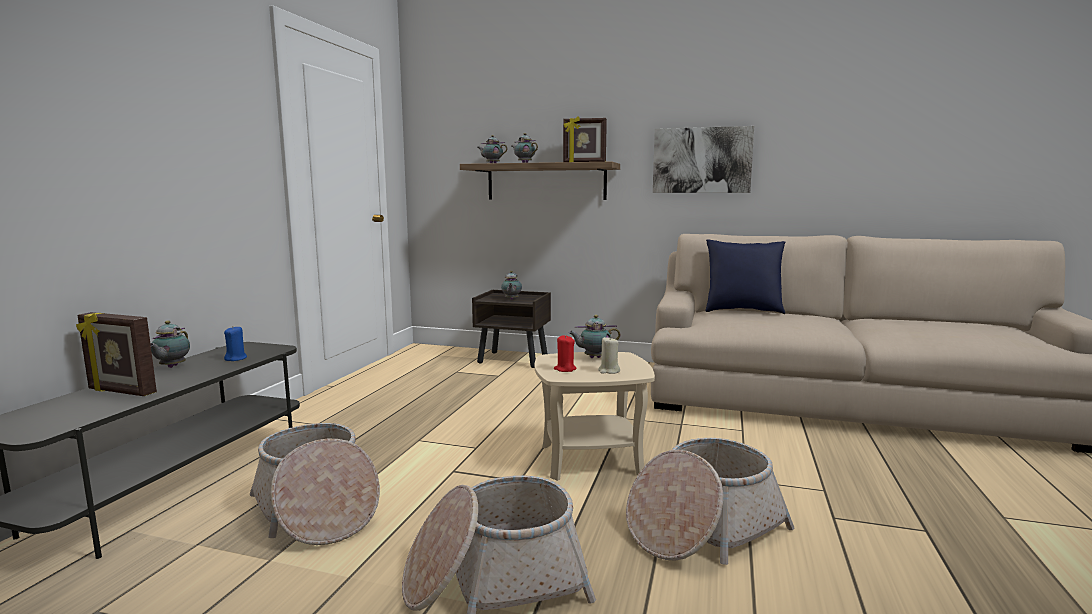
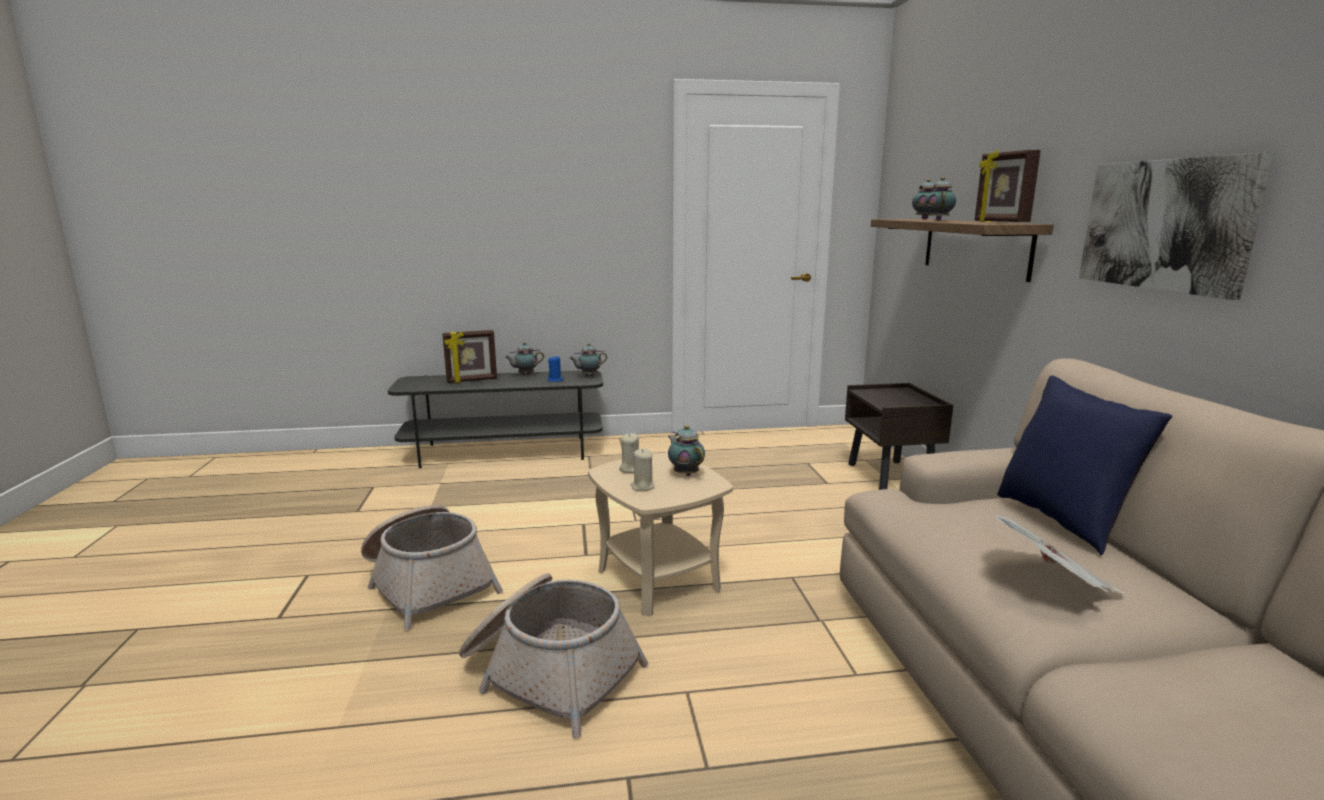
camera: 65 degrees right, 5 degrees up
picture frame [76,312,157,396] -> picture frame turned 105 degrees counterclockwise [442,330,497,383]
basket [250,423,380,545] -> none
teapot [501,271,522,300] -> teapot moved to [569,343,607,376]
red candle [554,335,577,372] -> beige candle [619,433,639,473]
none -> newspaper [993,514,1126,594]

